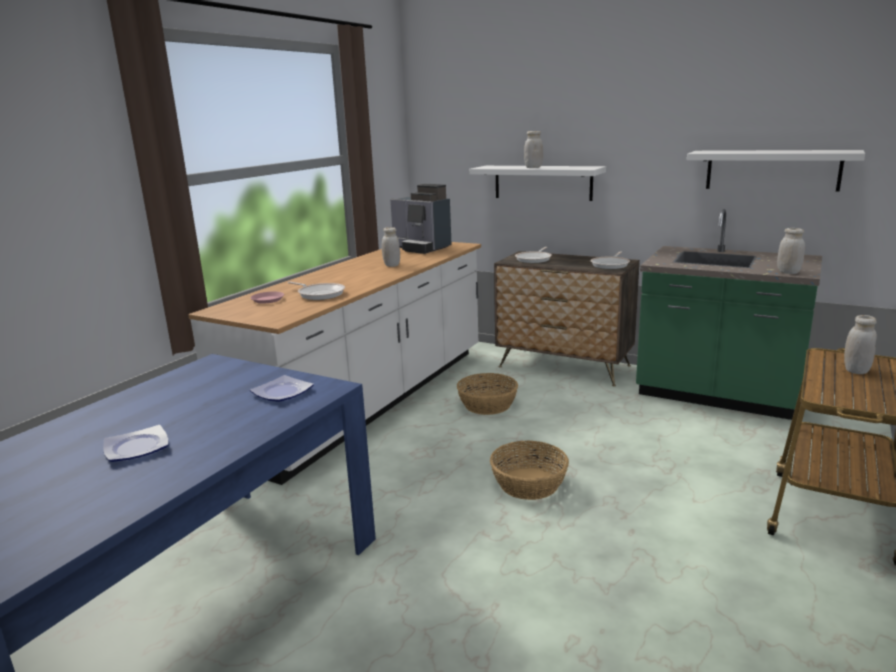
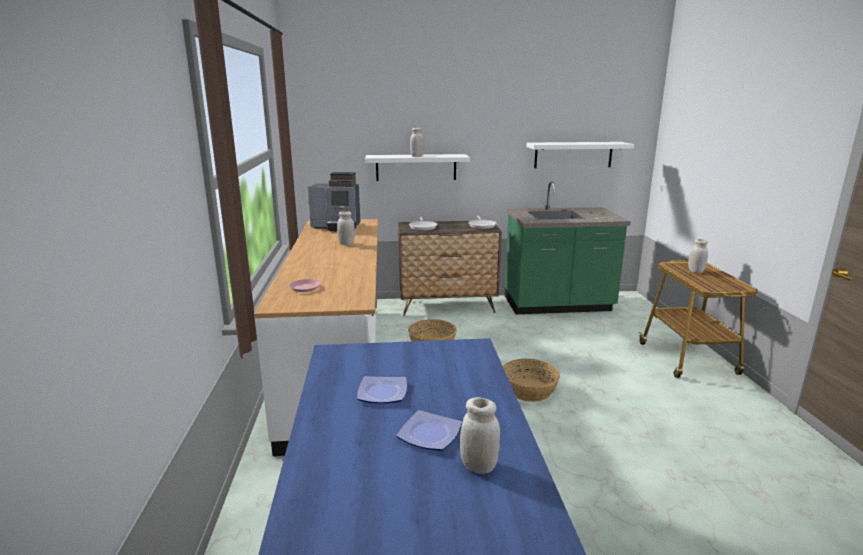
camera: 35 degrees left, 0 degrees up
plate [250,375,314,402] -> plate moved to [357,376,407,403]
frying pan [288,282,345,300] -> none
white jar [777,228,805,274] -> white jar moved to [460,397,500,474]

